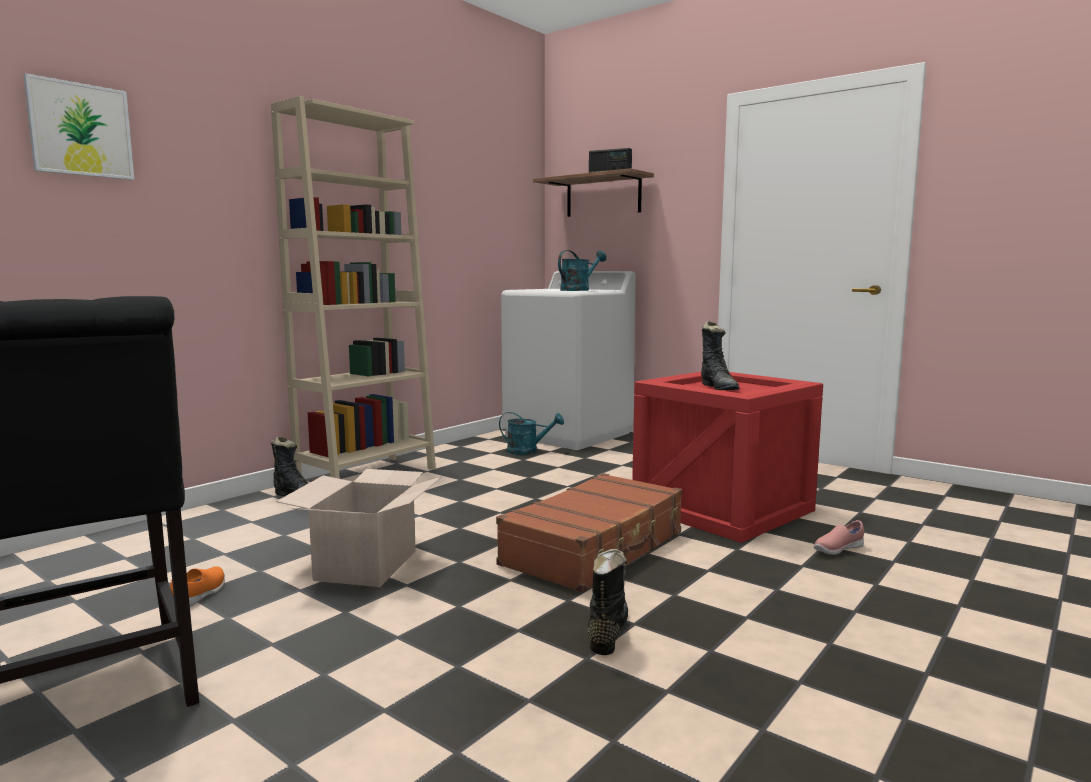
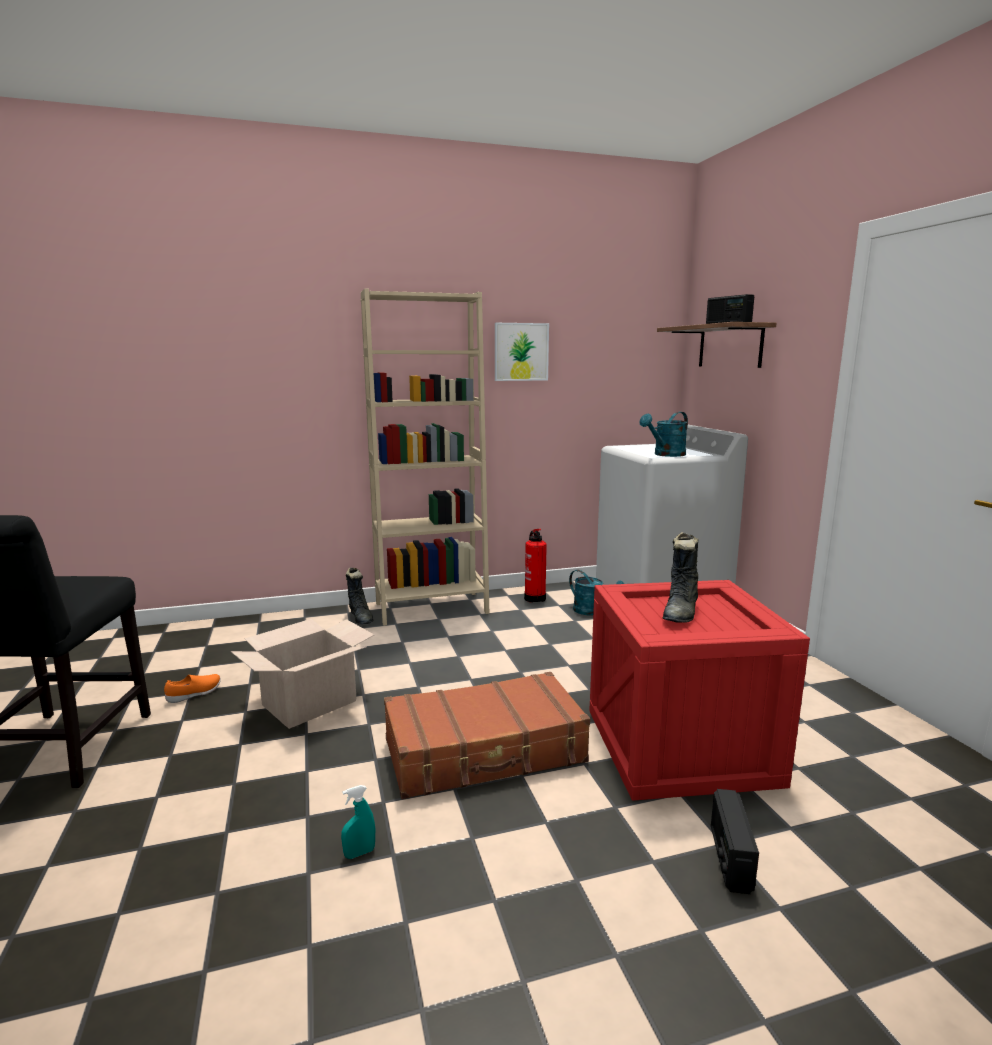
camera: 35 degrees right, 5 degrees up
picture [23,73,134,180] -> picture moved to [495,323,549,381]
turquoise watering can [558,250,607,291] -> turquoise watering can turned 150 degrees clockwise [640,412,688,457]
black boot [588,549,628,655] -> turquoise spray bottle [341,785,375,859]
pink shoe [814,520,864,555] -> radio [711,789,759,894]
none -> fire extinguisher [524,529,547,603]

